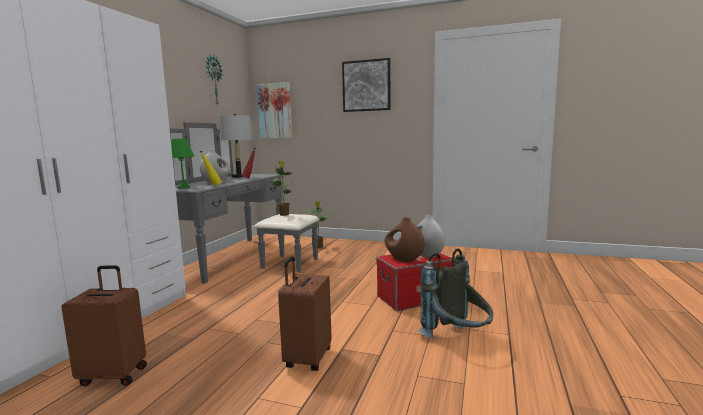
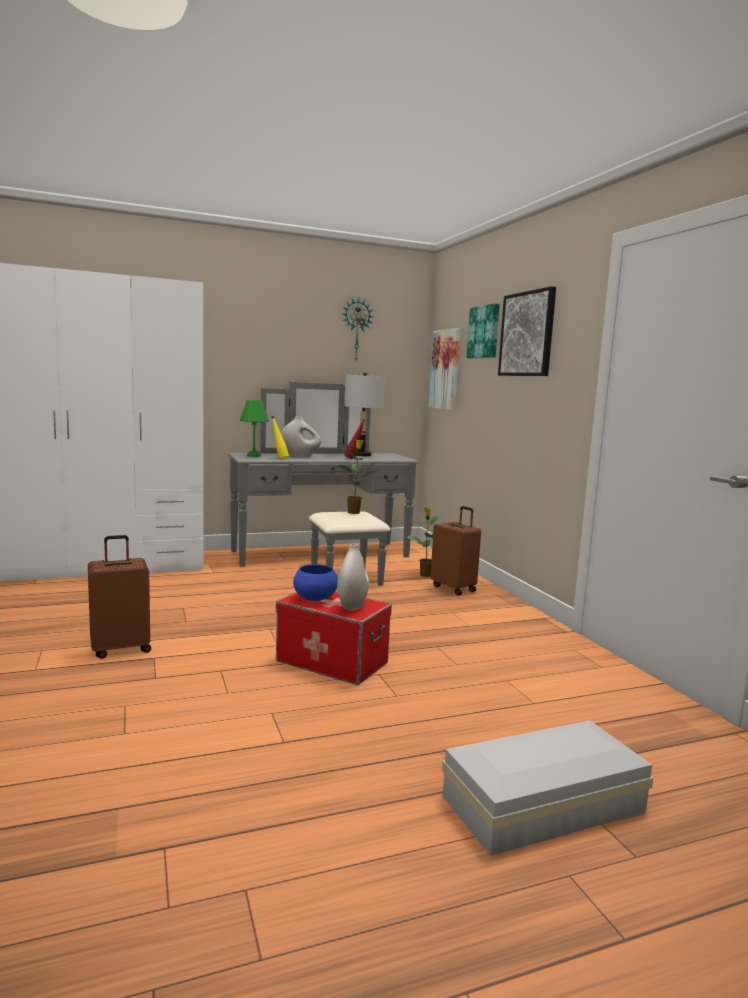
camera: 50 degrees right, 0 degrees up
brown suitcase [61,265,147,386] -> brown suitcase moved to [431,506,481,596]
brown vase [384,218,425,262] -> blue bowl [293,564,338,601]
grey backpack [418,248,493,338] -> none
none -> white storage box [442,720,653,856]
none -> picture [467,303,500,358]

